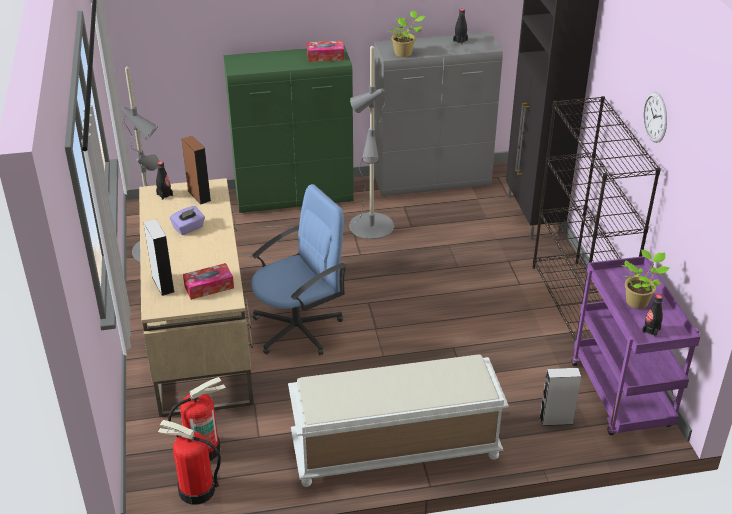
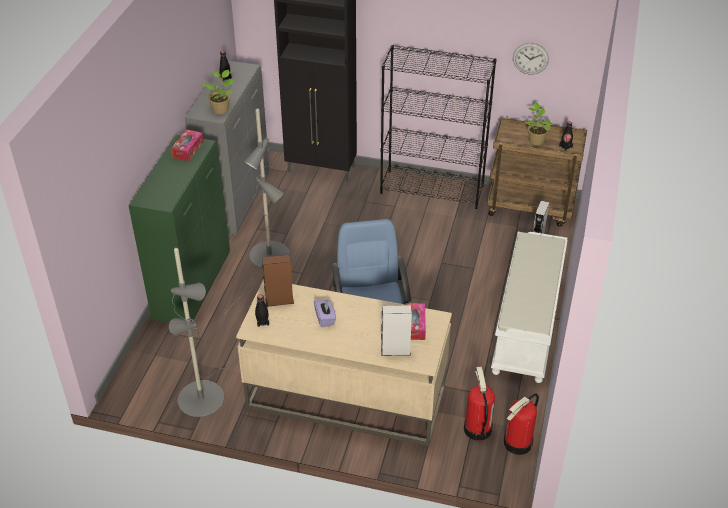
camera: 65 degrees left, 5 degrees up
purple cart [572,256,700,435] -> brown cart [487,118,587,227]
wall clock [643,92,667,143] -> wall clock moved to [513,43,549,74]

